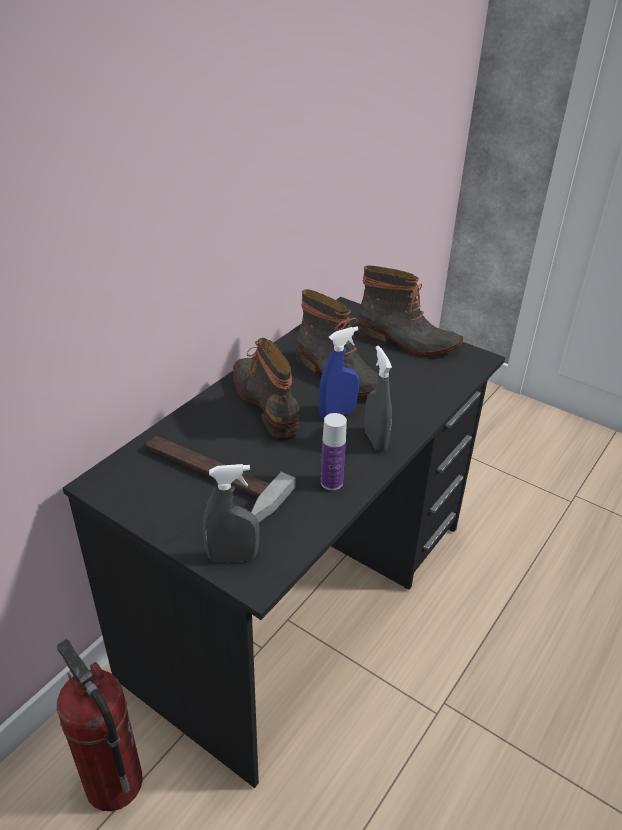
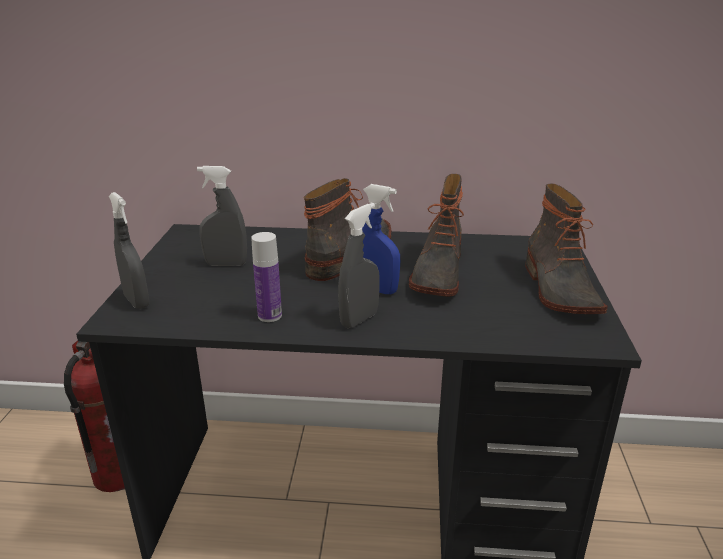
camera: 60 degrees right, 10 degrees down
hammer [146,436,296,523] -> grey spray bottle [197,166,247,266]

